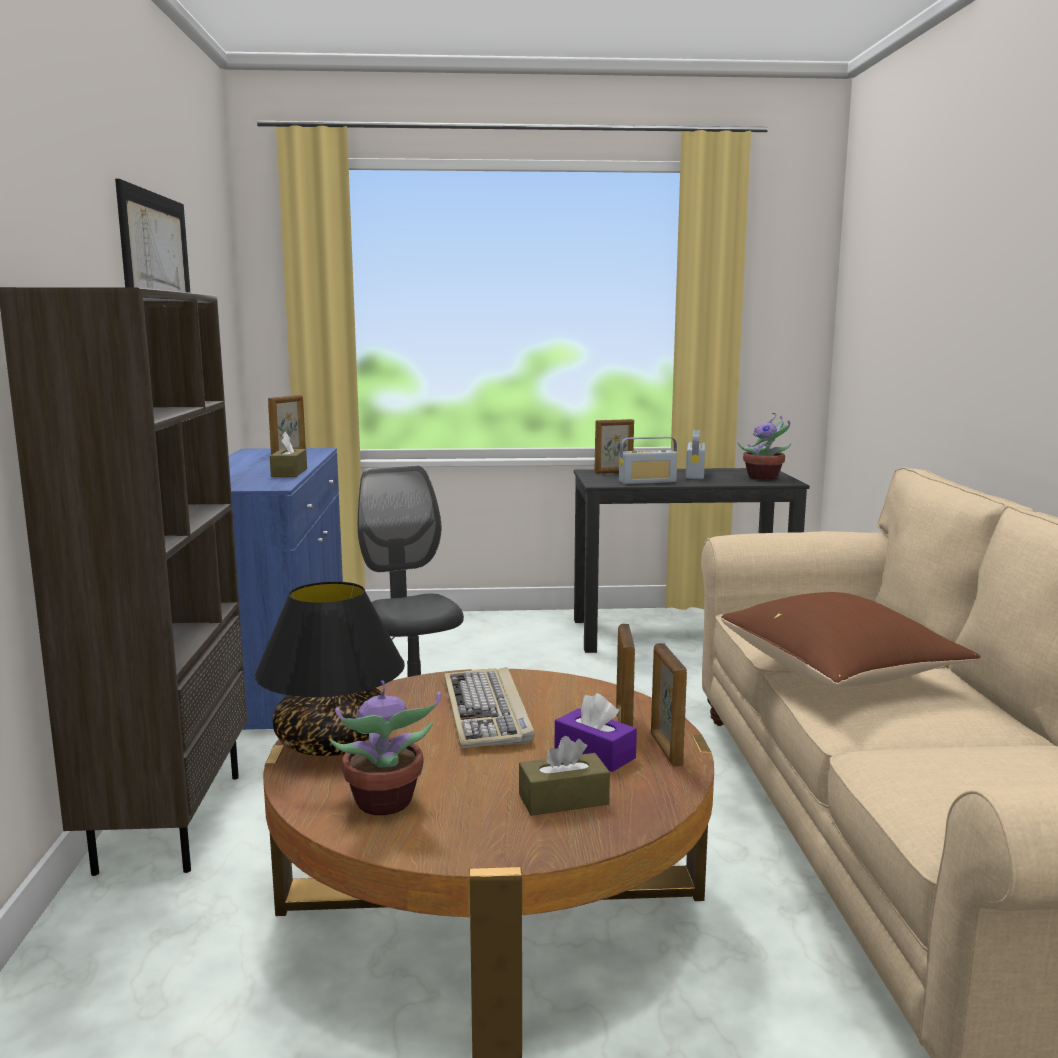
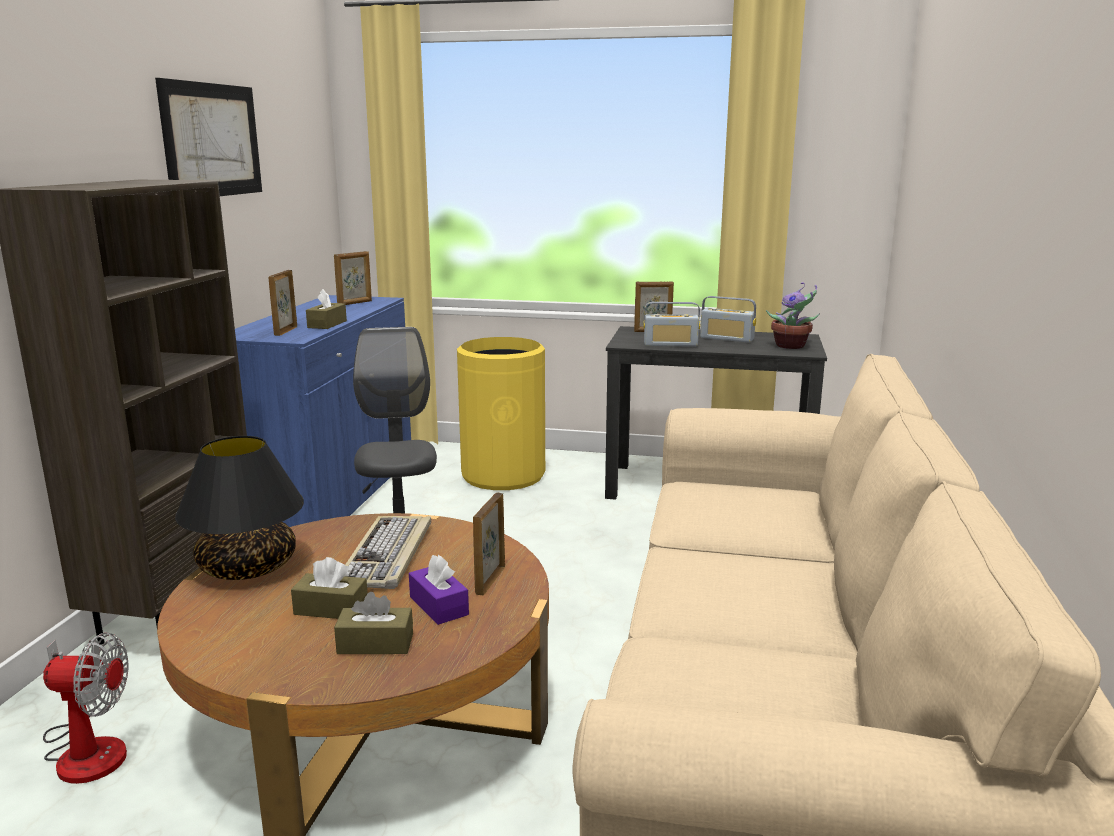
camera: 15 degrees right, 5 degrees up
potted plant [329,680,441,815] -> none
picture frame [651,643,687,766] -> picture frame moved to [268,270,297,336]
radio [686,430,705,479] -> radio turned 90 degrees counterclockwise [700,296,756,343]
brown pillow [721,592,981,687] -> none
none -> fan [43,633,129,784]
none -> brown tissue box [291,557,368,619]
none -> yellow trash can [457,337,545,490]

